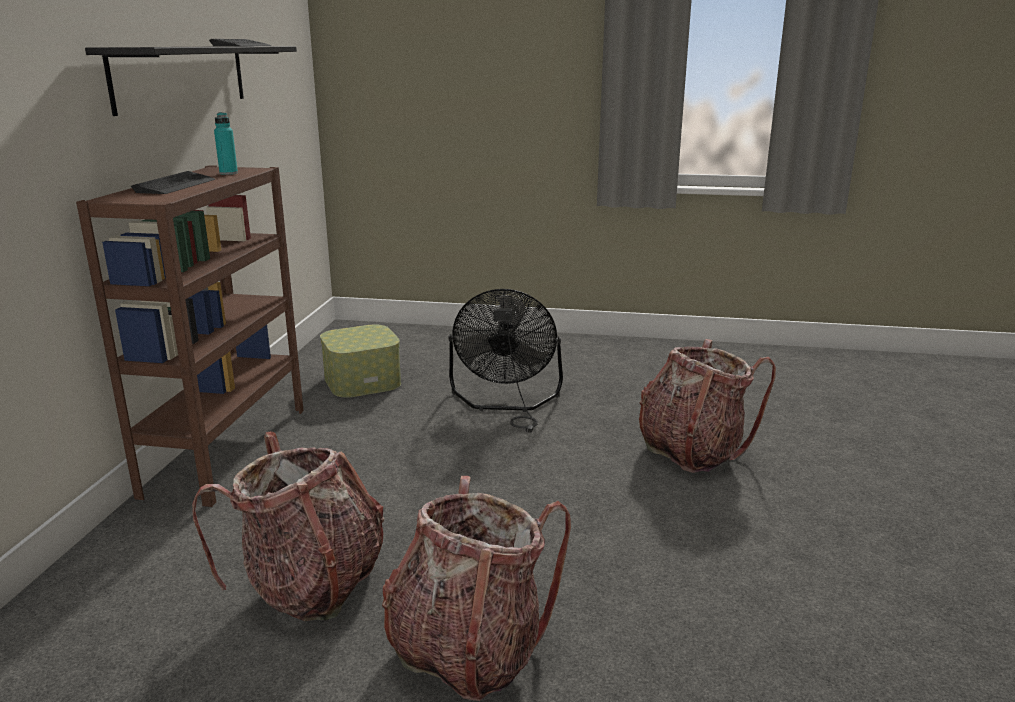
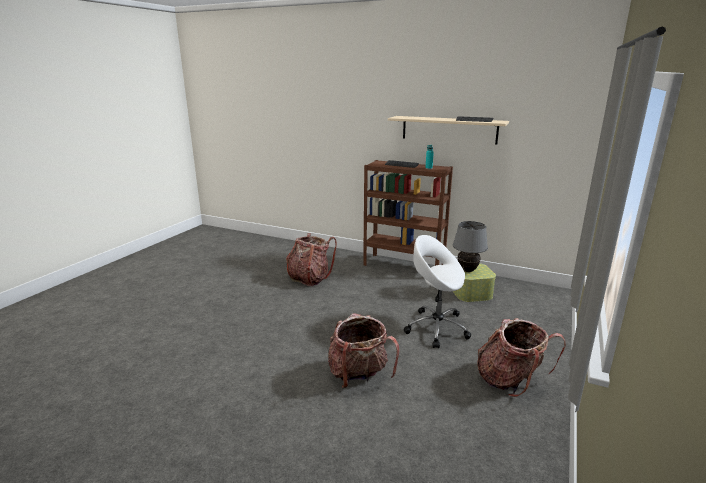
camera: 105 degrees right, 0 degrees up
black shelf [85,46,297,116] -> beige shelf [388,116,509,145]
backpack [382,476,571,701] -> backpack moved to [478,318,566,397]
black fan [449,289,563,432] -> white office chair [404,235,471,348]
none -> grey table lamp [453,221,488,272]

